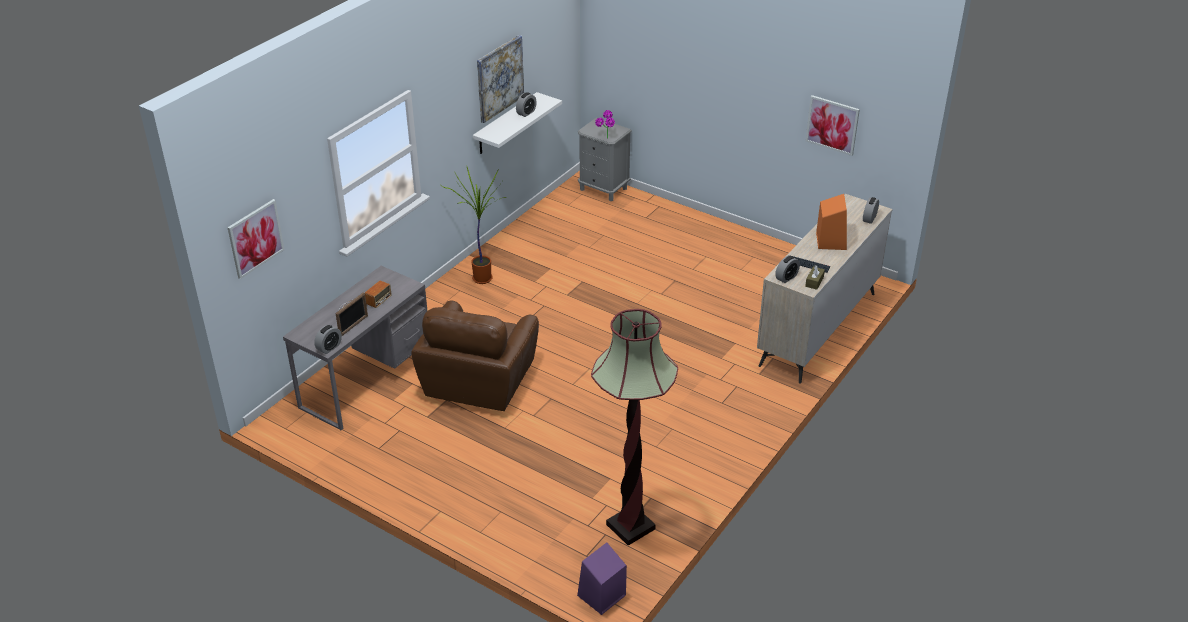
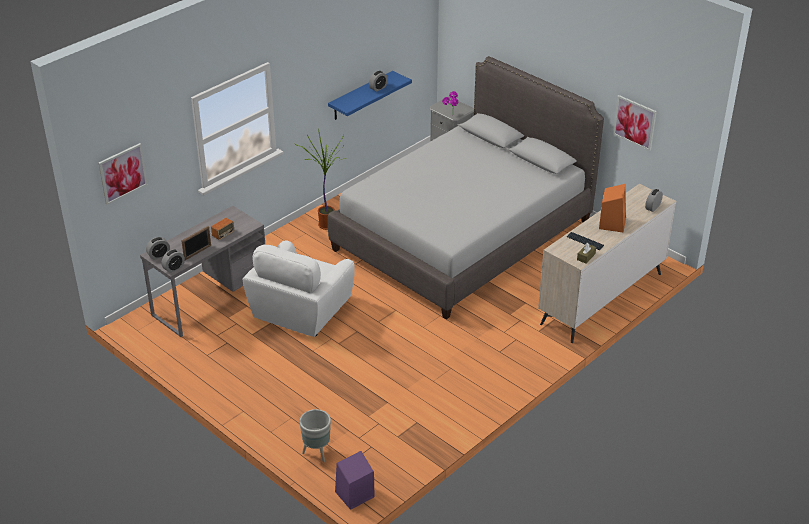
camera: 10 degrees right, 0 degrees up
brown armchair [411,301,539,411] -> white armchair [243,240,355,337]
white shelf [473,92,562,154] -> blue shelf [328,71,412,120]
picture [477,35,524,123] -> none
floor lamp [591,309,678,546] -> none
alarm clock [775,256,800,283] -> alarm clock moved to [146,237,170,260]
none -> grey planter [299,409,331,463]
none -> grey bed [328,56,604,319]

